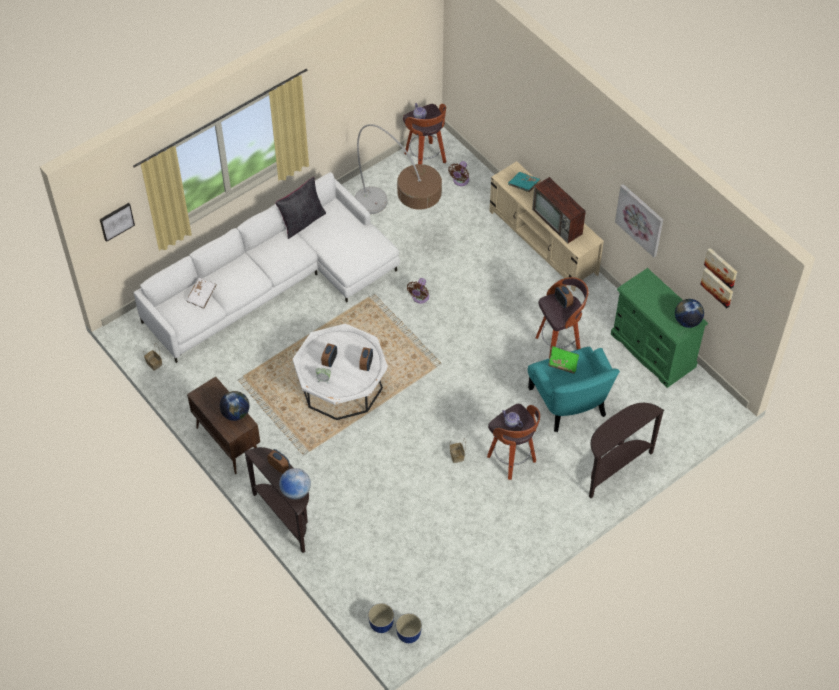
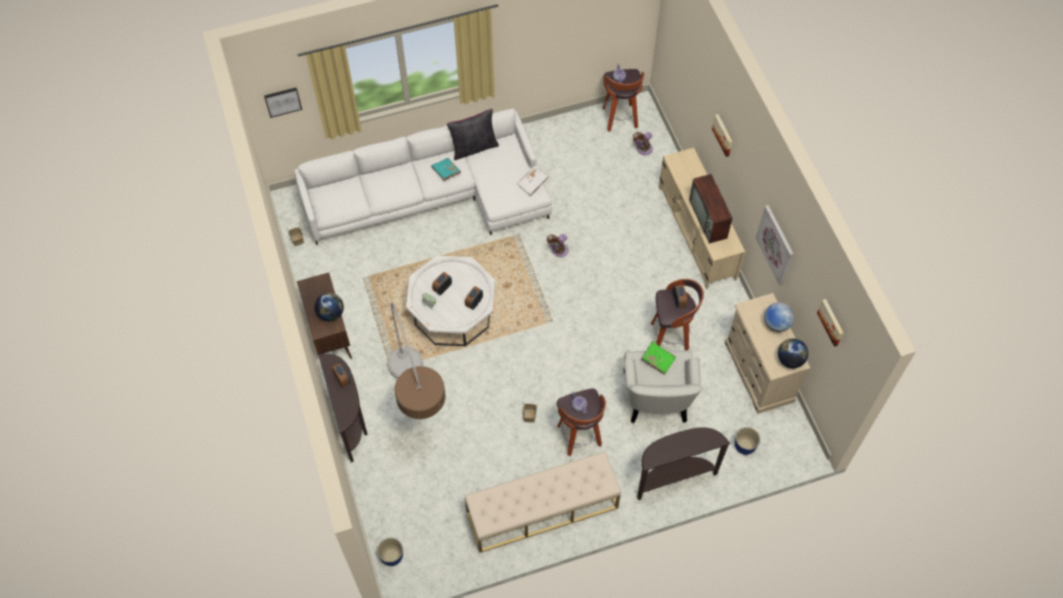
camera: 20 degrees right, 5 degrees up
white book [186,278,216,309] -> white book moved to [517,166,549,196]
globe [279,468,311,500] -> globe moved to [764,302,794,332]
floor lamp [355,124,442,214] -> floor lamp moved to [387,303,445,419]
planter [396,613,422,643] -> planter moved to [735,427,760,455]
turquoise book [508,172,541,192] -> turquoise book moved to [431,158,461,181]
turquoise armchair [528,346,620,432] -> white armchair [624,351,702,423]
green dresser [611,268,708,388] -> beige dresser [724,293,811,414]
picture [700,268,733,308] -> picture moved to [712,114,732,157]
none -> beige bench [465,452,621,553]

